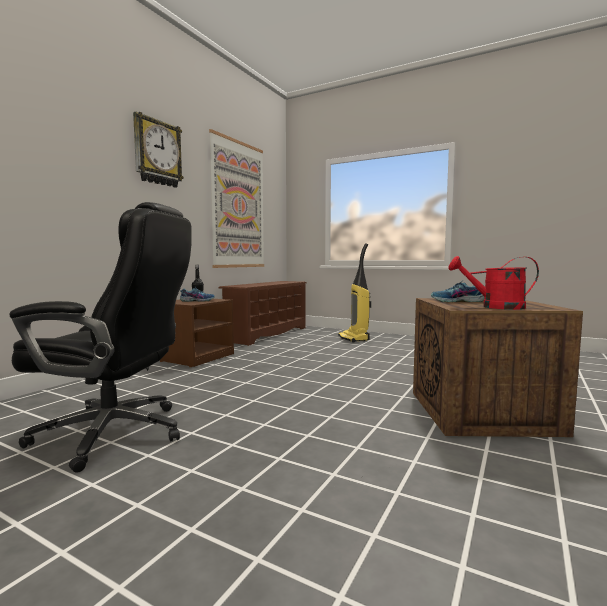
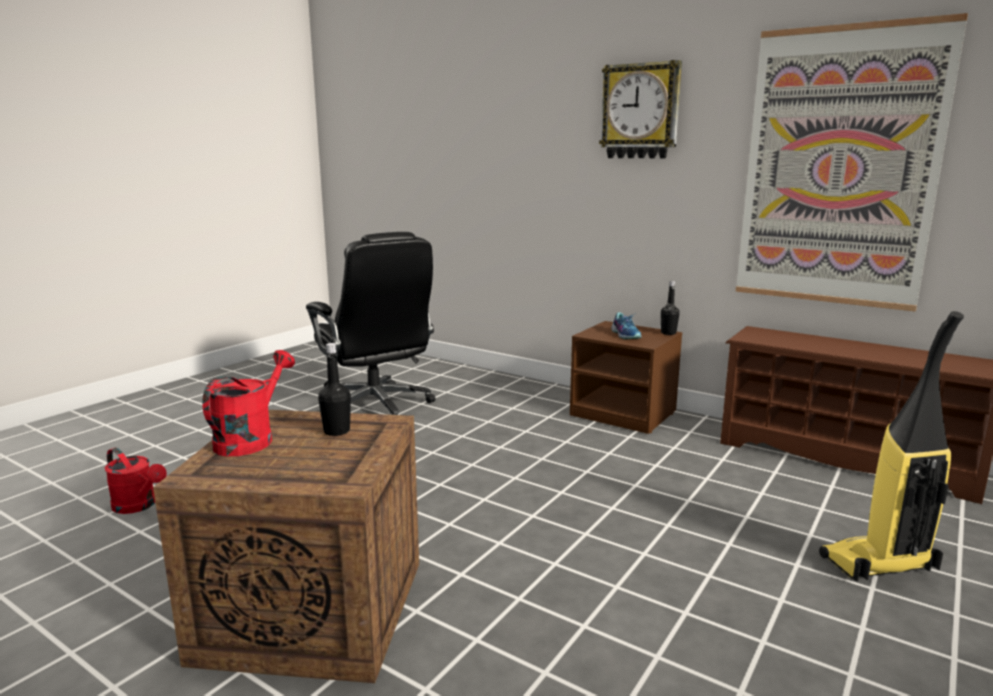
camera: 95 degrees right, 10 degrees up
black office chair [9,202,192,473] -> black office chair turned 45 degrees counterclockwise [306,232,436,415]
shoe [431,282,485,302] -> black bottle [318,343,351,436]
none -> red watering can [105,448,167,514]

